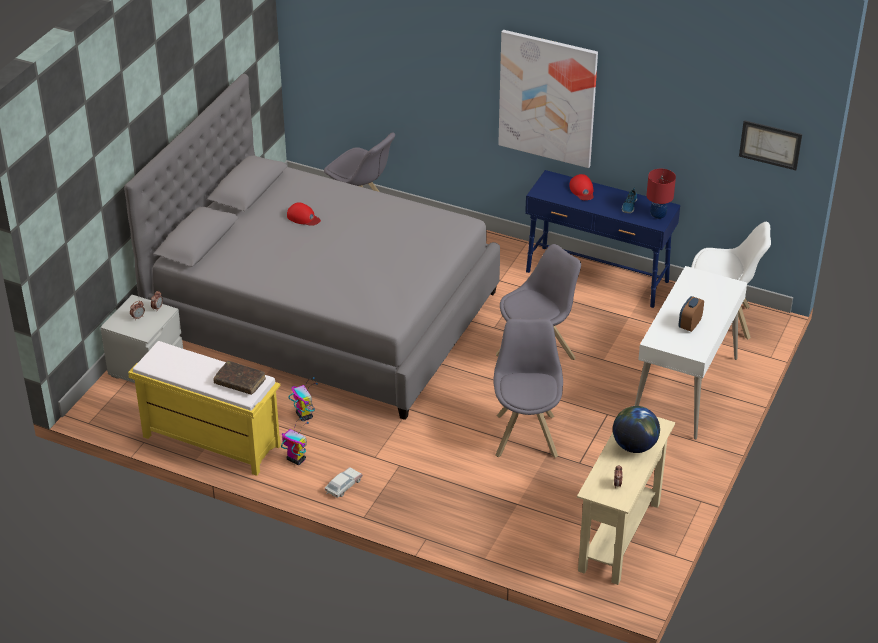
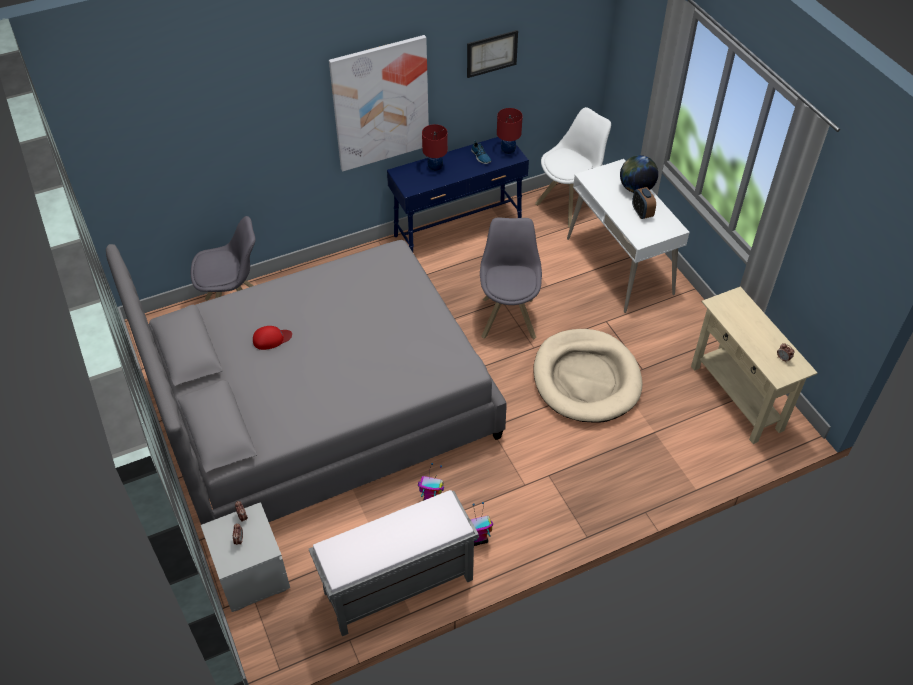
camera: 50 degrees left, 10 degrees up
yellow bench [128,341,281,476] -> grey bench [309,490,479,636]
brown book [213,361,266,395] -> none
toy car [325,467,363,498] -> none
grey chair [493,318,563,458] -> beige dog bed [533,329,643,423]
red cap [569,174,594,200] -> red table lamp [422,124,448,171]
globe [613,406,660,453] -> globe moved to [620,155,658,193]
picture [739,120,802,170] -> picture moved to [467,30,518,78]

